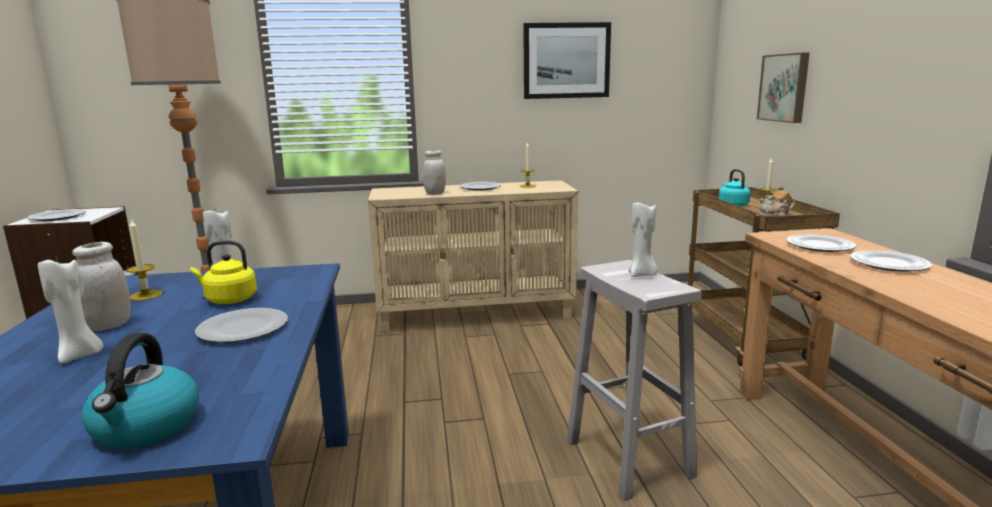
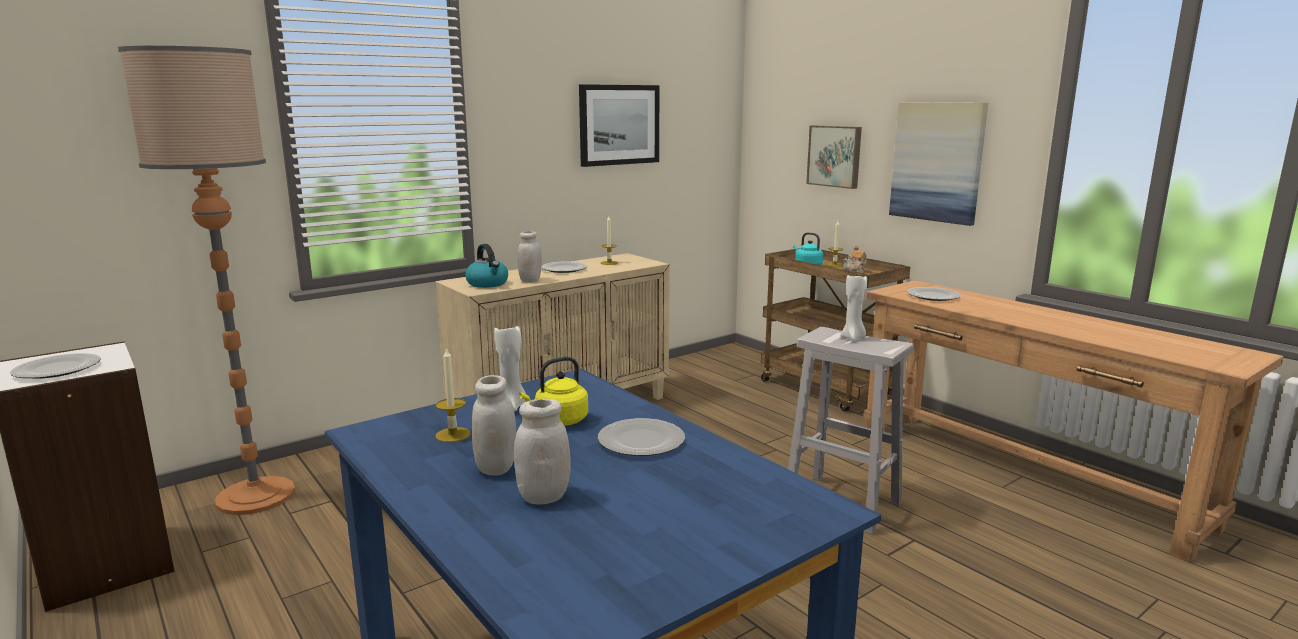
camera: 30 degrees left, 0 degrees up
white candle [38,257,103,364] -> white jar [514,399,571,505]
kettle [81,333,199,448] -> kettle moved to [465,244,508,288]
plate [850,250,932,272] -> none
none -> picture [889,102,988,226]

